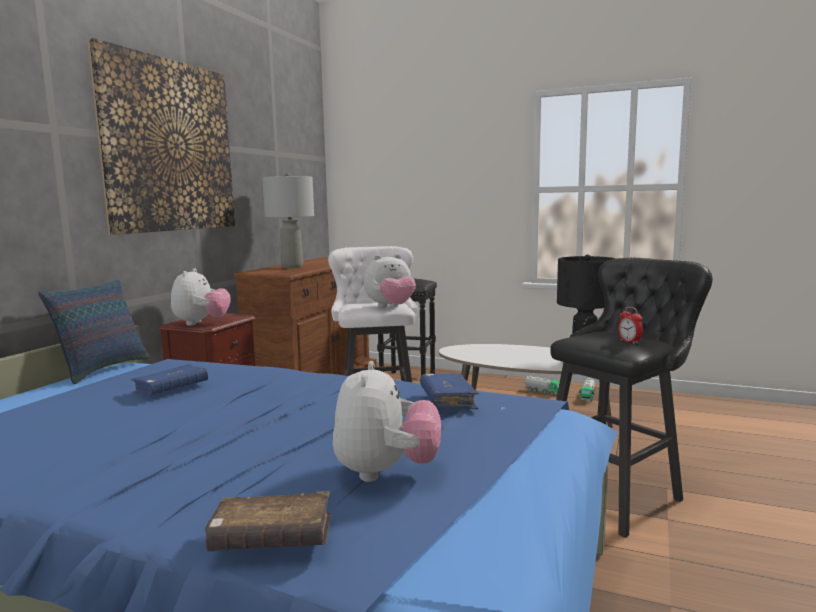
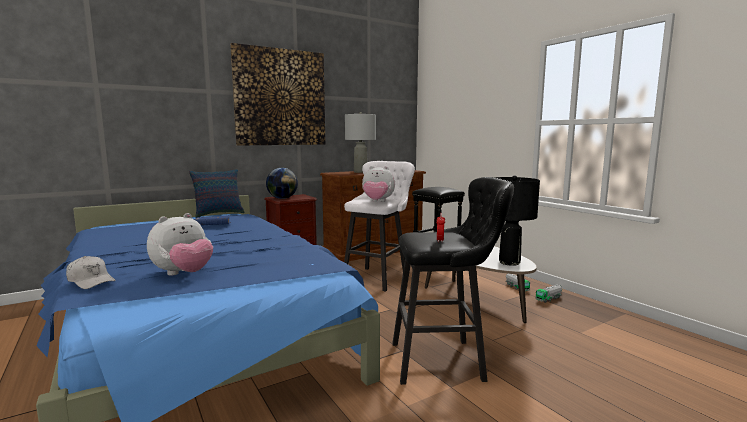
camera: 35 degrees right, 0 degrees up
plush toy [171,268,231,326] -> globe [266,168,298,199]
brown book [205,491,331,552] -> white cap [66,256,116,289]
blue book [420,373,479,409] -> none

